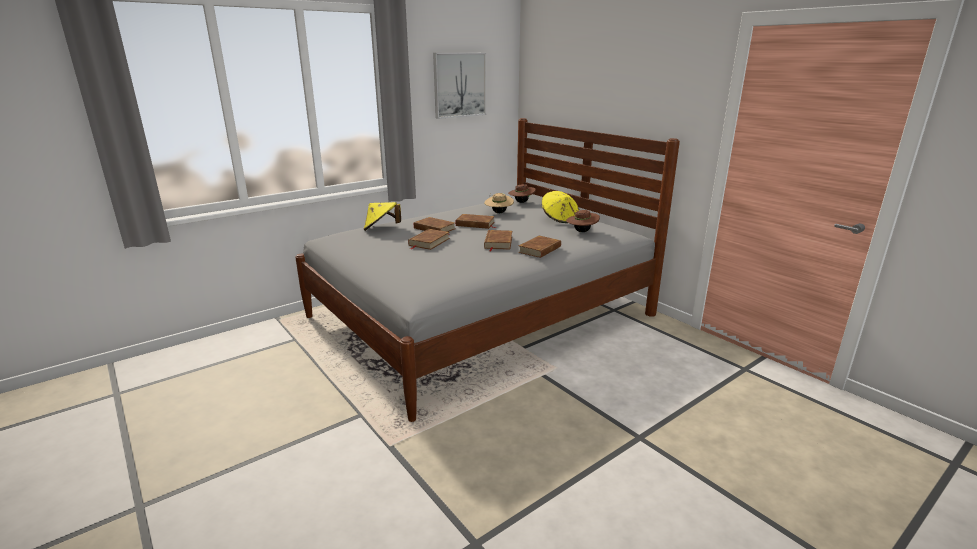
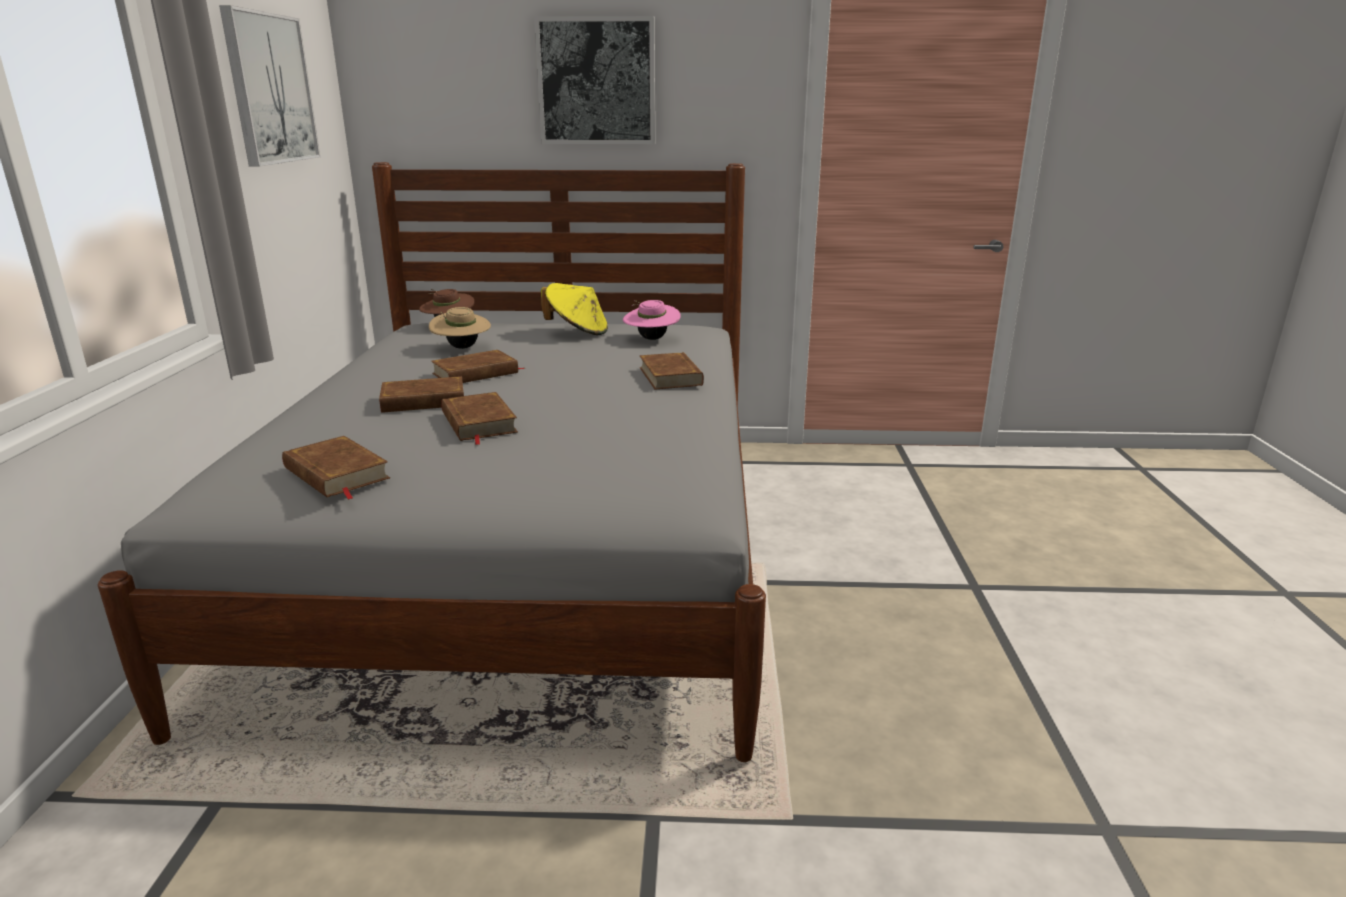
camera: 50 degrees left, 0 degrees up
yellow hat [364,202,401,231] -> none
brown book [484,230,512,251] -> brown book moved to [282,436,390,500]
brown hat [566,208,600,232] -> pink hat [623,300,681,340]
none -> picture [534,16,655,144]

